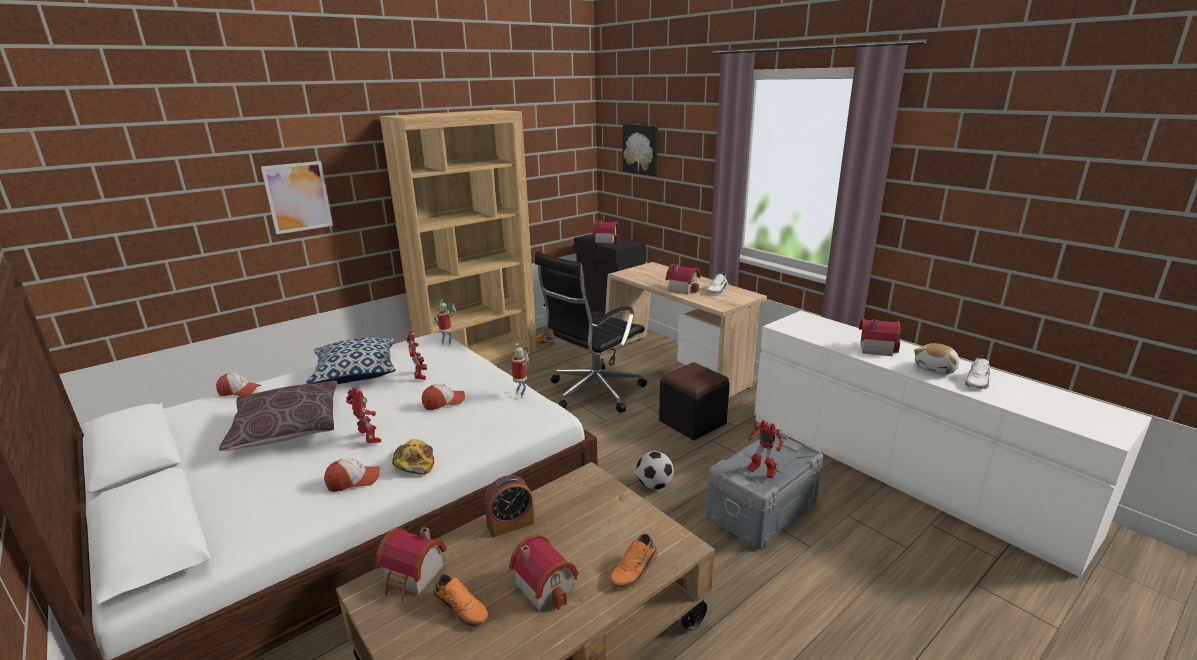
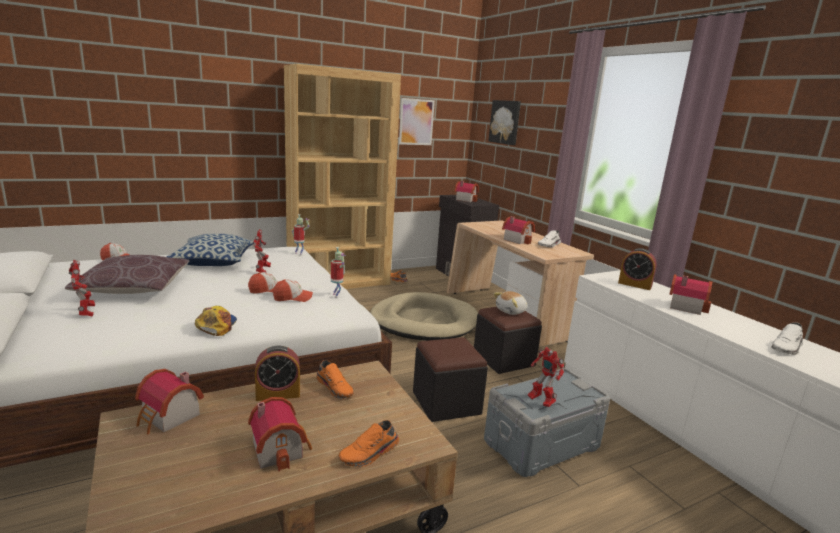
camera: 10 degrees right, 5 degrees down
picture [261,161,333,234] -> picture moved to [399,98,435,145]
cap [324,458,380,492] -> cap moved to [273,279,313,302]
toy robot [346,387,381,444] -> toy robot moved to [69,260,95,317]
orange shoe [433,574,488,627] -> orange shoe moved to [316,360,354,399]
black office chair [535,252,647,413] -> beige dog bed [370,292,478,341]
football [636,451,674,489] -> black ottoman [413,337,488,422]
plush toy [914,343,959,375] -> plush toy moved to [494,291,527,315]
none -> alarm clock [618,248,657,290]

